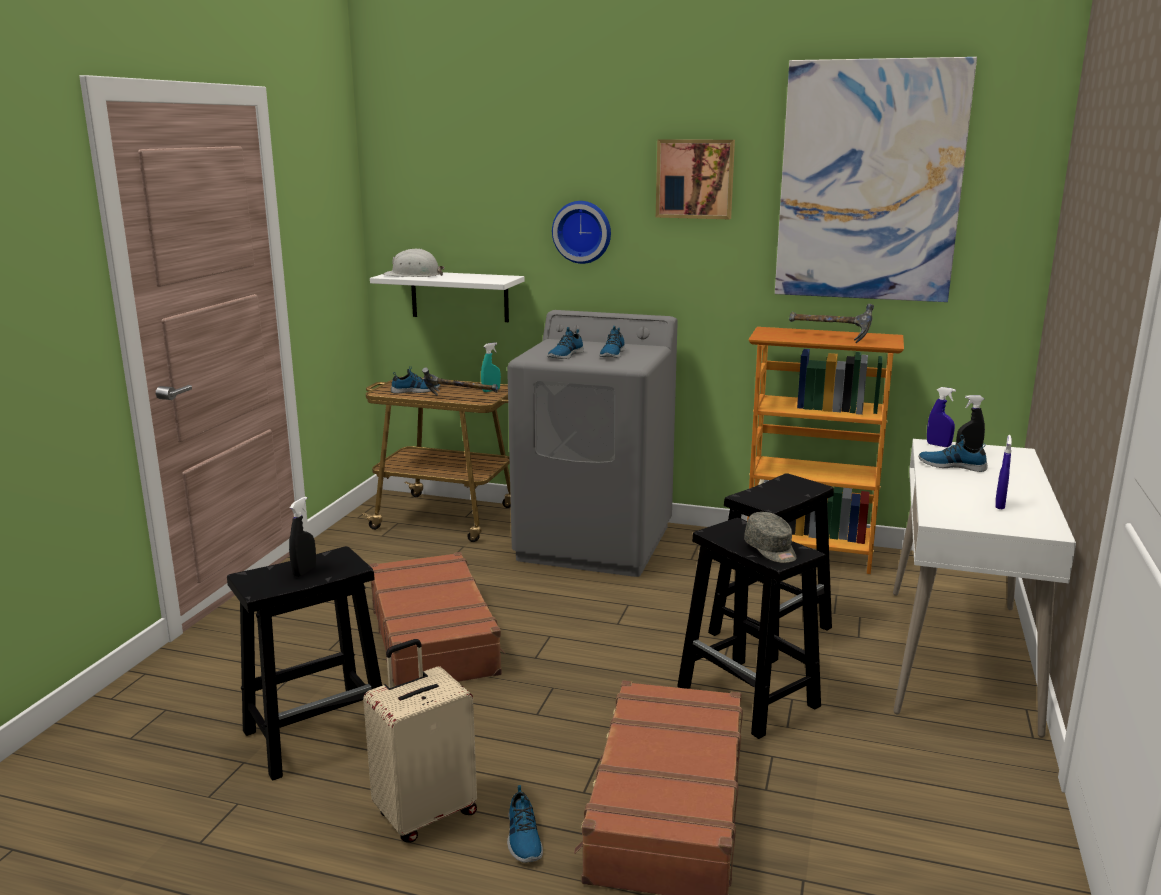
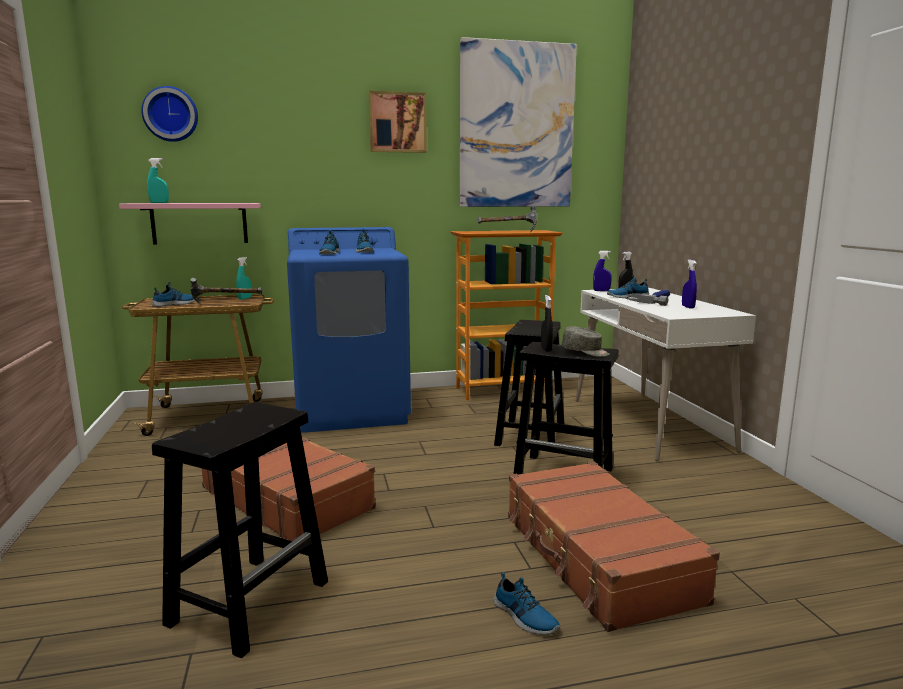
camera: 30 degrees left, 5 degrees down
black spray bottle [289,497,316,577] -> black spray bottle moved to [541,295,553,352]
beige suitcase [363,639,477,842] -> none
white shelf [370,272,524,322] -> pink shelf [119,203,261,244]
white hard hat [383,249,444,277] -> turquoise spray bottle [147,158,169,203]
grey washing machine [507,310,678,577] -> blue washing machine [287,227,411,433]
wall clock [552,201,611,264] -> wall clock moved to [141,86,198,142]
none -> hammer [626,290,670,306]

